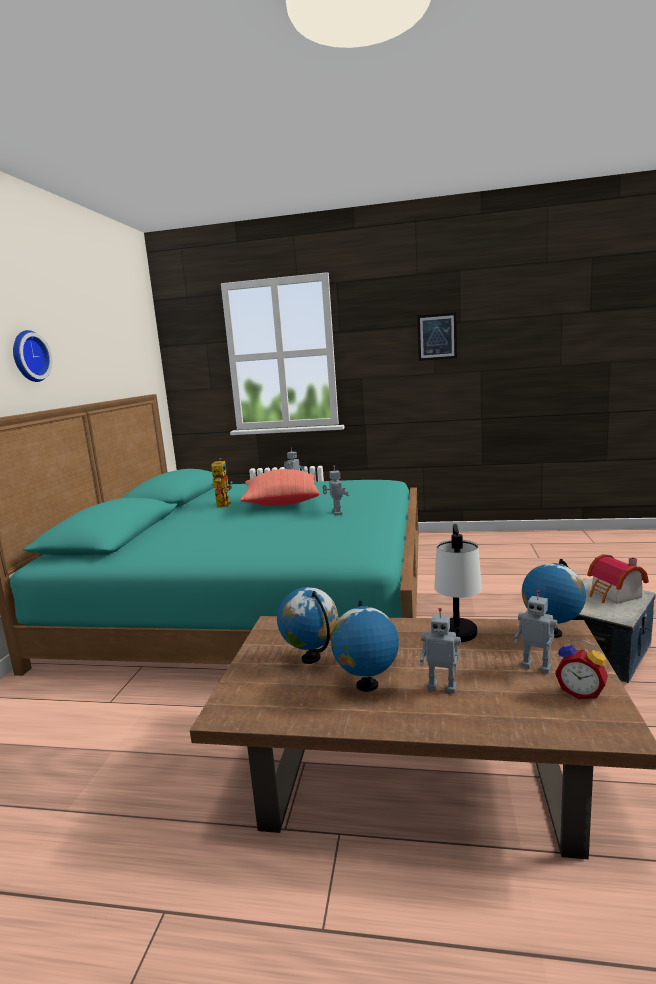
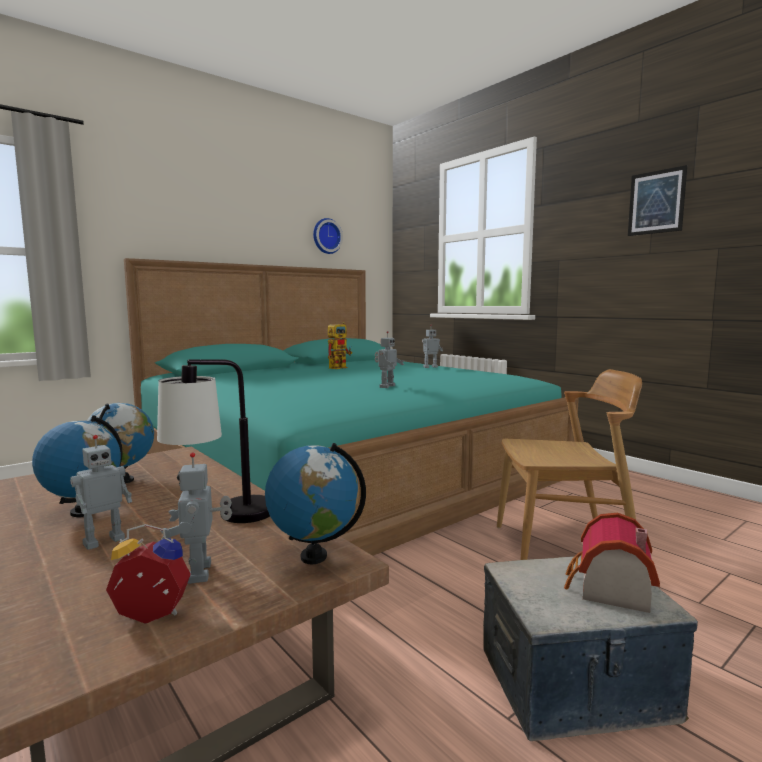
camera: 40 degrees right, 5 degrees down
wall clock [13,330,52,382] -> wall clock moved to [313,218,343,254]
red pillow [240,469,320,506] -> none
toy robot [420,608,461,694] -> toy robot turned 105 degrees counterclockwise [70,435,132,550]
alarm clock [555,639,608,699] -> alarm clock turned 105 degrees clockwise [106,524,191,624]
none -> brown chair [497,369,642,560]

